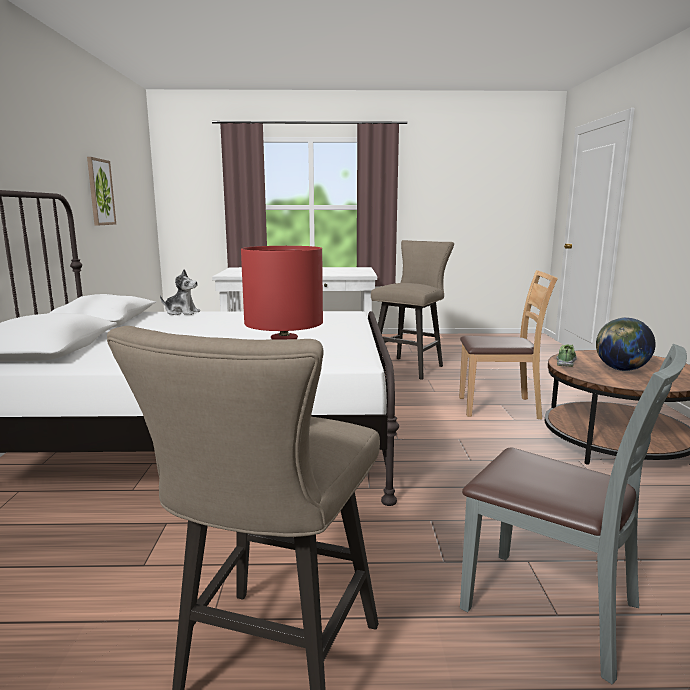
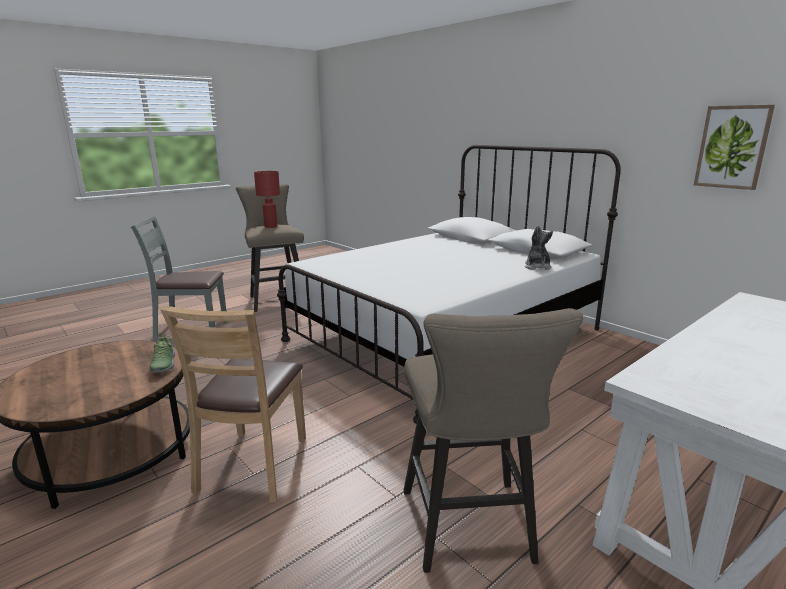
camera: 140 degrees right, 5 degrees up
plush toy [160,269,200,315] -> plush toy turned 120 degrees clockwise [525,226,553,270]
brown chair [459,270,558,420] -> brown chair turned 45 degrees counterclockwise [160,305,306,503]
globe [596,317,656,371] -> none

